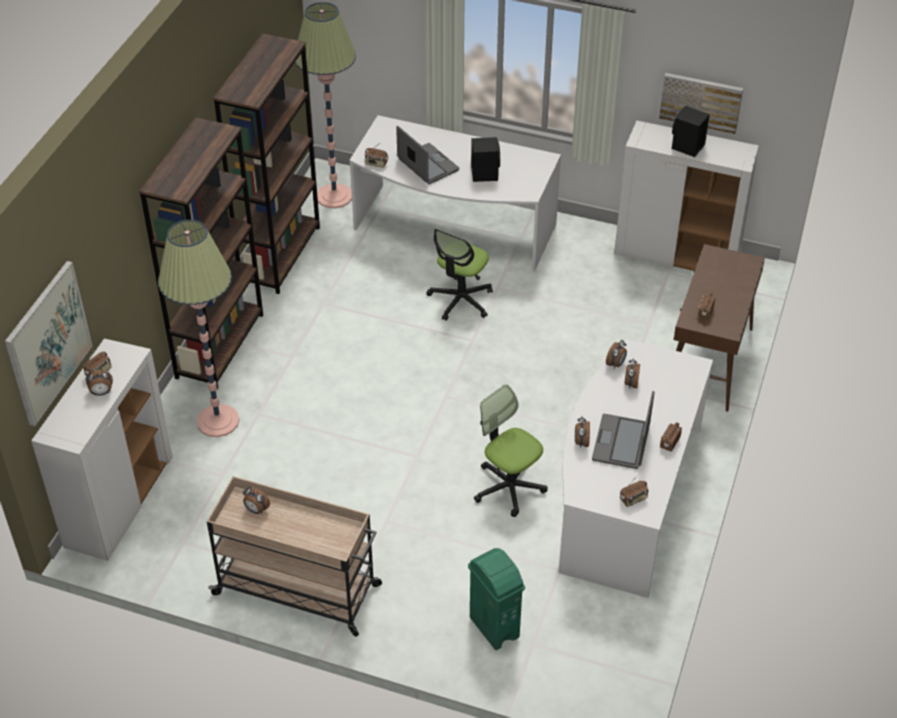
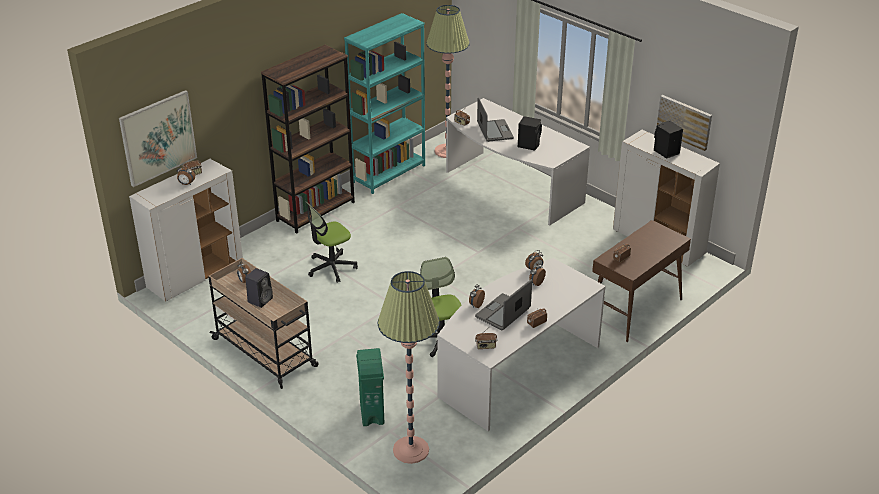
camera: 25 degrees right, 10 degrees down
floor lamp [158,220,239,437] -> floor lamp moved to [378,271,440,464]
brown bookcase [213,33,320,294] -> turquoise bookcase [344,13,425,194]
office chair [427,229,493,321] -> office chair moved to [306,202,358,283]
none -> black speaker [245,268,273,308]

